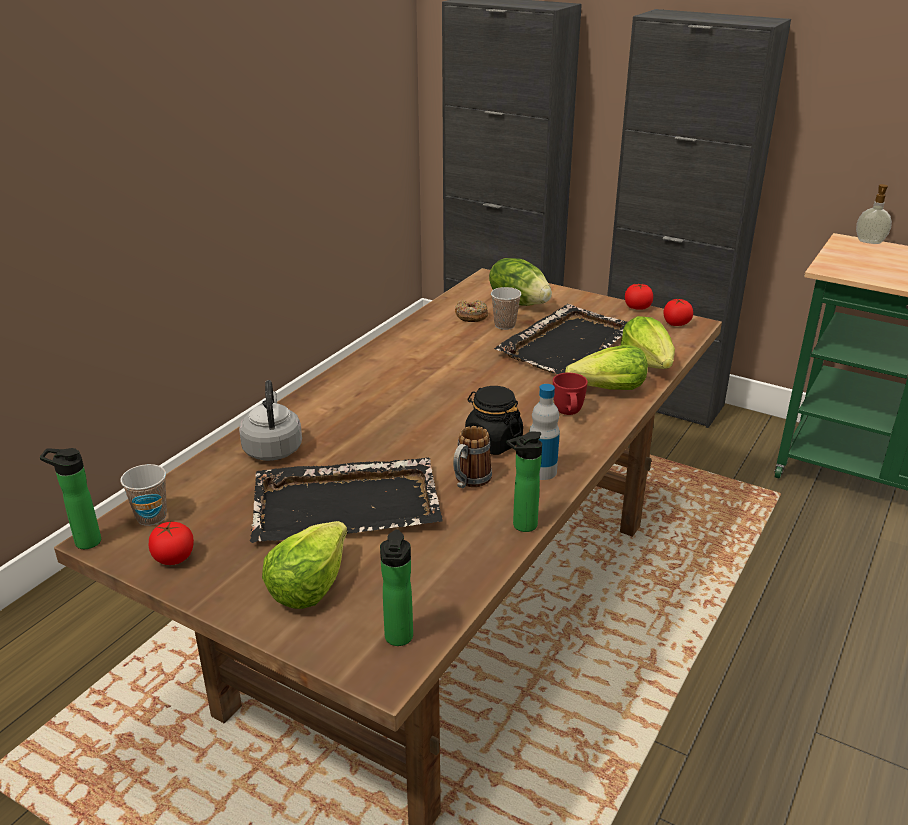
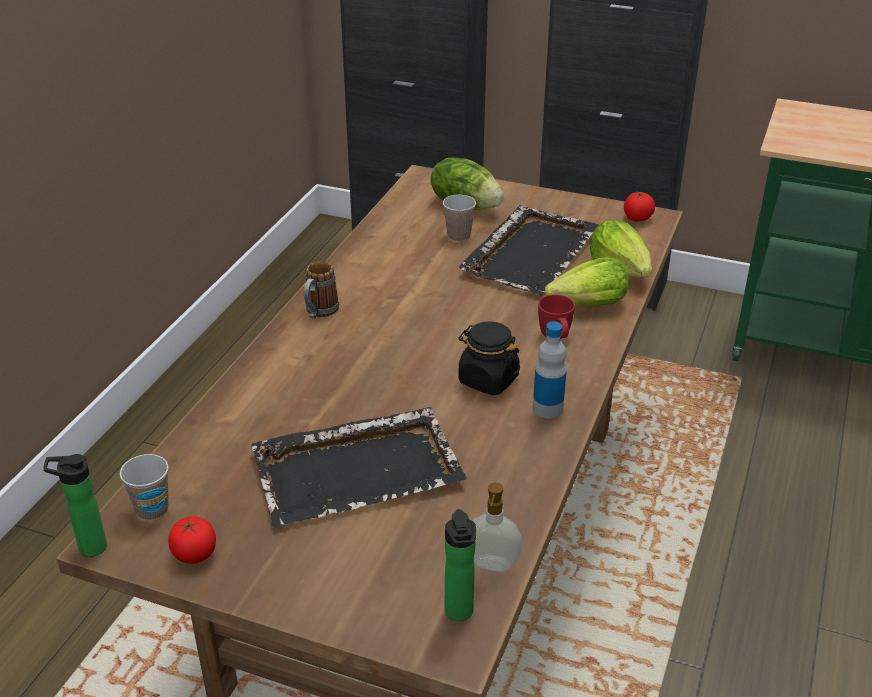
camera: 10 degrees left, 5 degrees up
grey kettle [239,380,302,461] -> none
lettuce [262,521,347,609] -> none
mug [453,426,492,488] -> mug moved to [304,261,339,319]
donut [455,300,488,322] -> none
bottle [507,431,542,532] -> none
tomato [625,283,653,310] -> none
soap dispenser [856,184,892,244] -> soap dispenser moved to [472,482,522,572]

